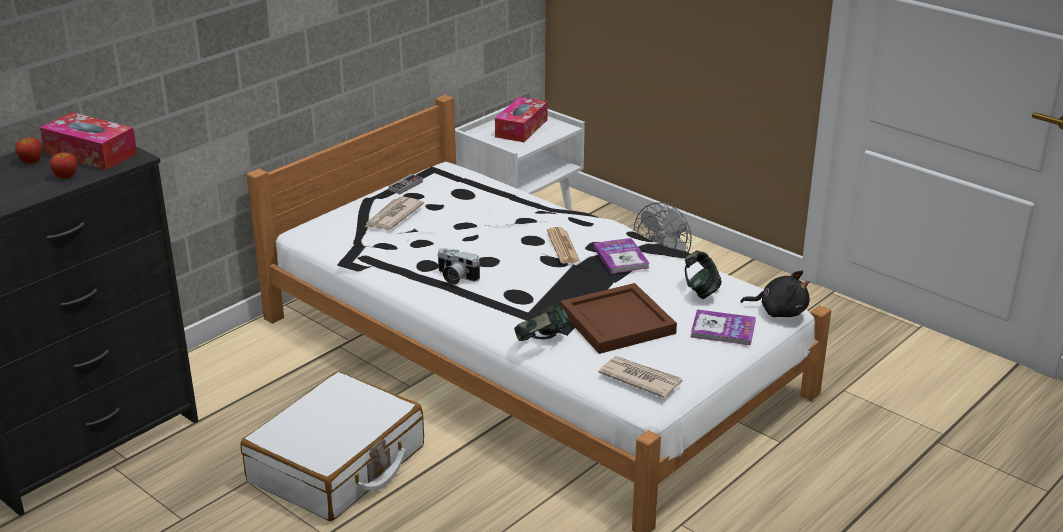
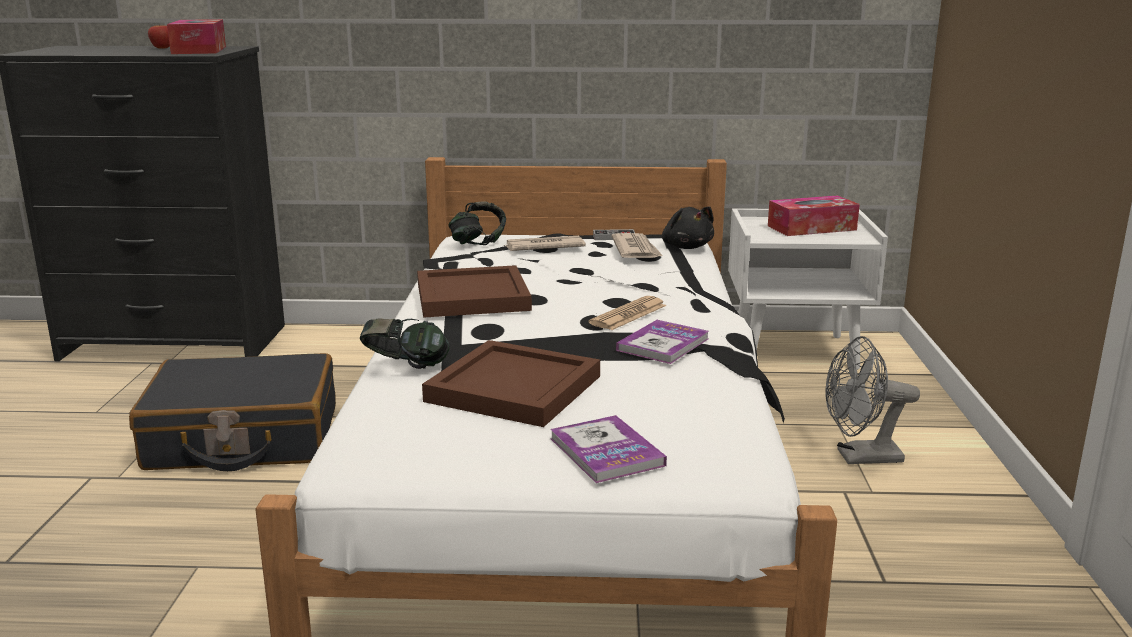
camera: 50 degrees right, 10 degrees down
apple [50,153,77,179] -> none
white suitcase [240,372,424,521] -> black suitcase [129,353,336,471]
camera [437,248,480,285] -> brown tray [417,265,532,318]
newspaper [598,356,682,398] -> newspaper moved to [611,233,663,258]
headphones [685,250,722,299] -> headphones moved to [448,201,506,245]
black plush toy [740,270,810,317] -> black plush toy moved to [662,206,714,249]

